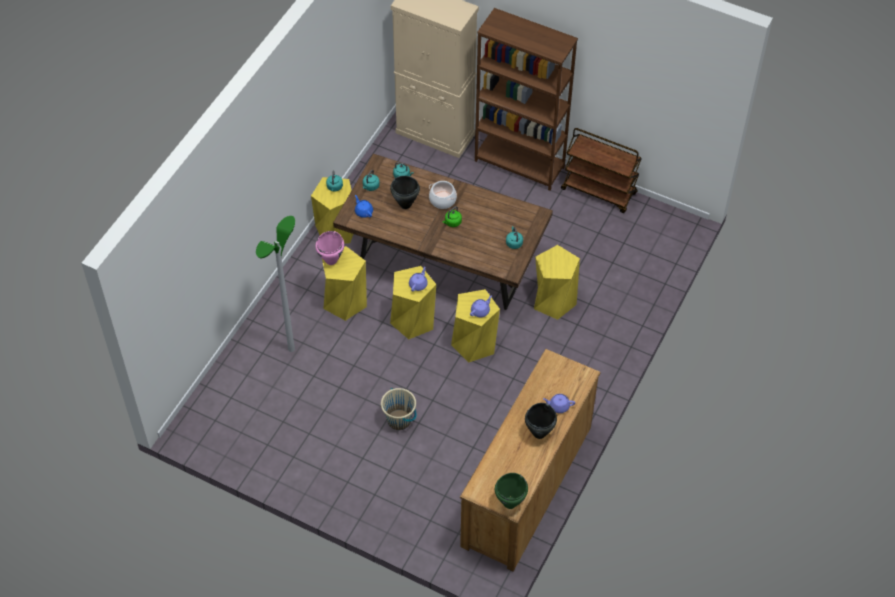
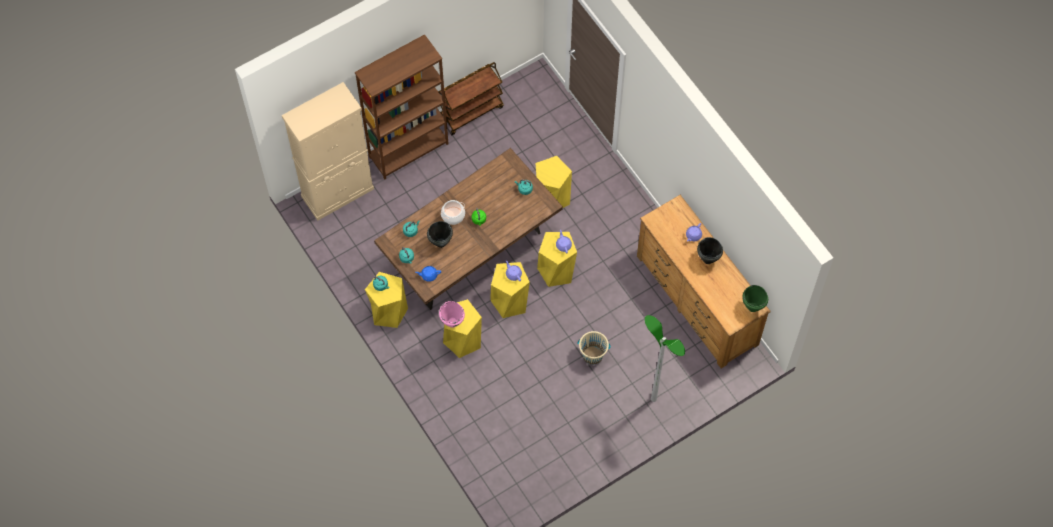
camera: 60 degrees left, 10 degrees up
floor lamp [256,216,295,352] -> floor lamp moved to [645,315,685,402]

